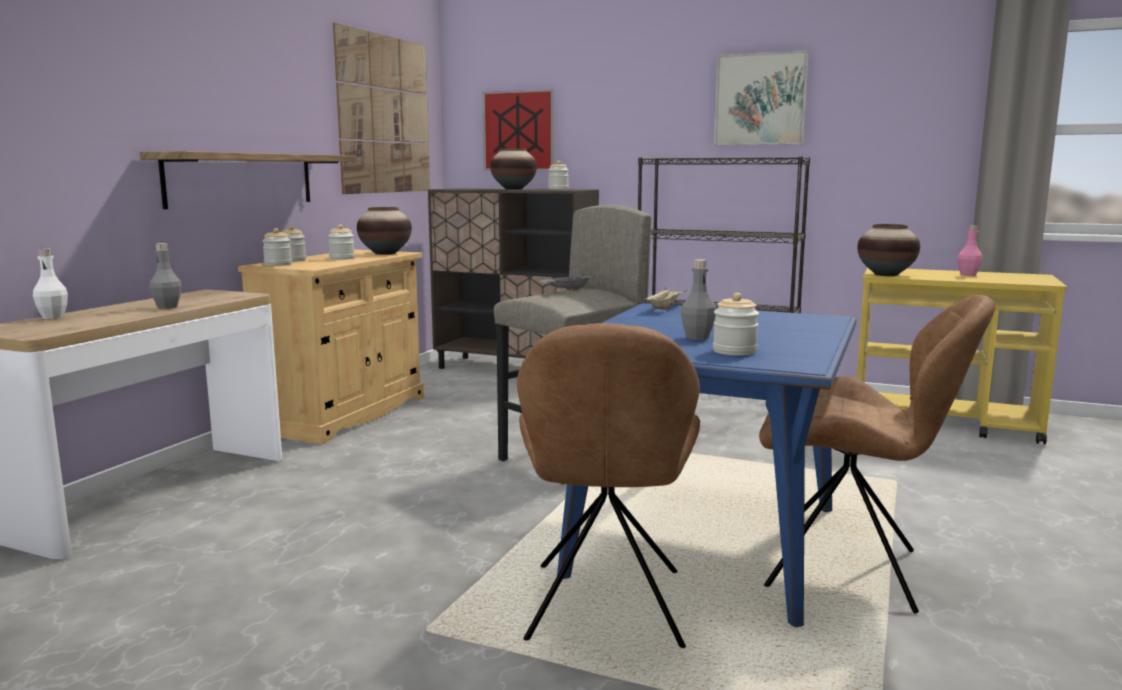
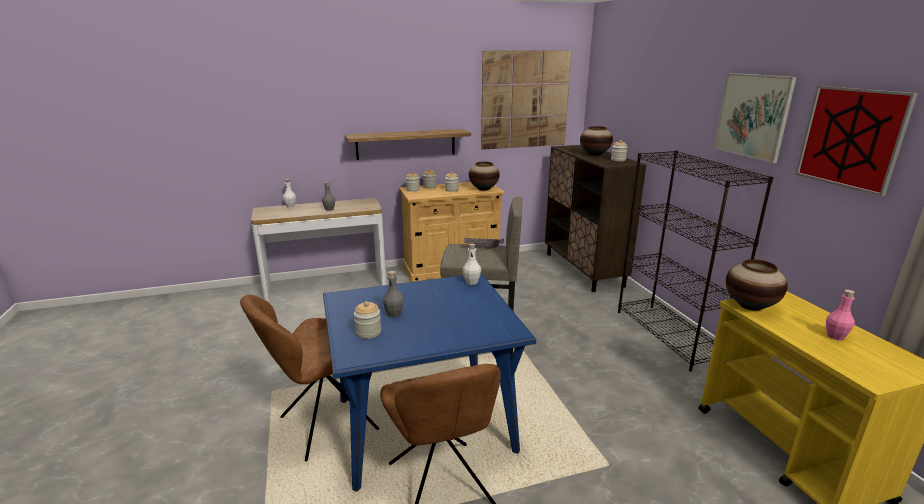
camera: 50 degrees right, 10 degrees up
picture [482,89,554,170] -> picture moved to [796,86,918,196]
beige tray [644,287,687,310] -> white bottle [462,243,481,285]

